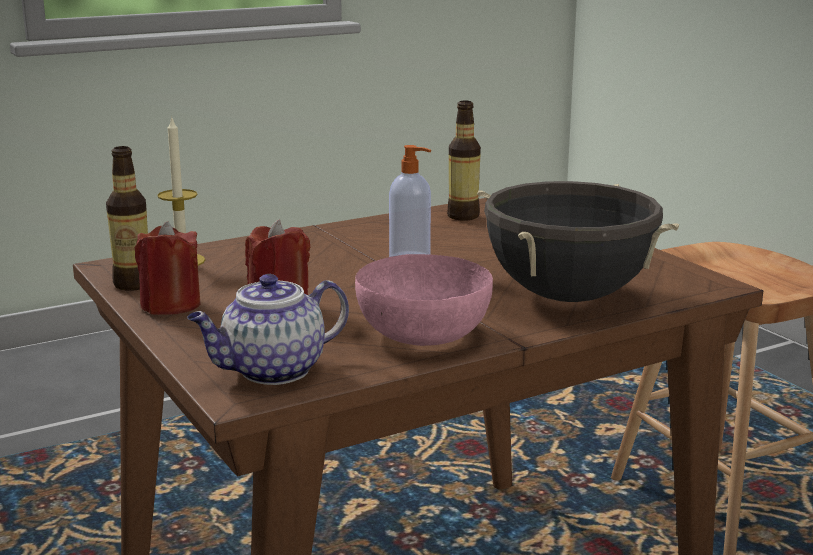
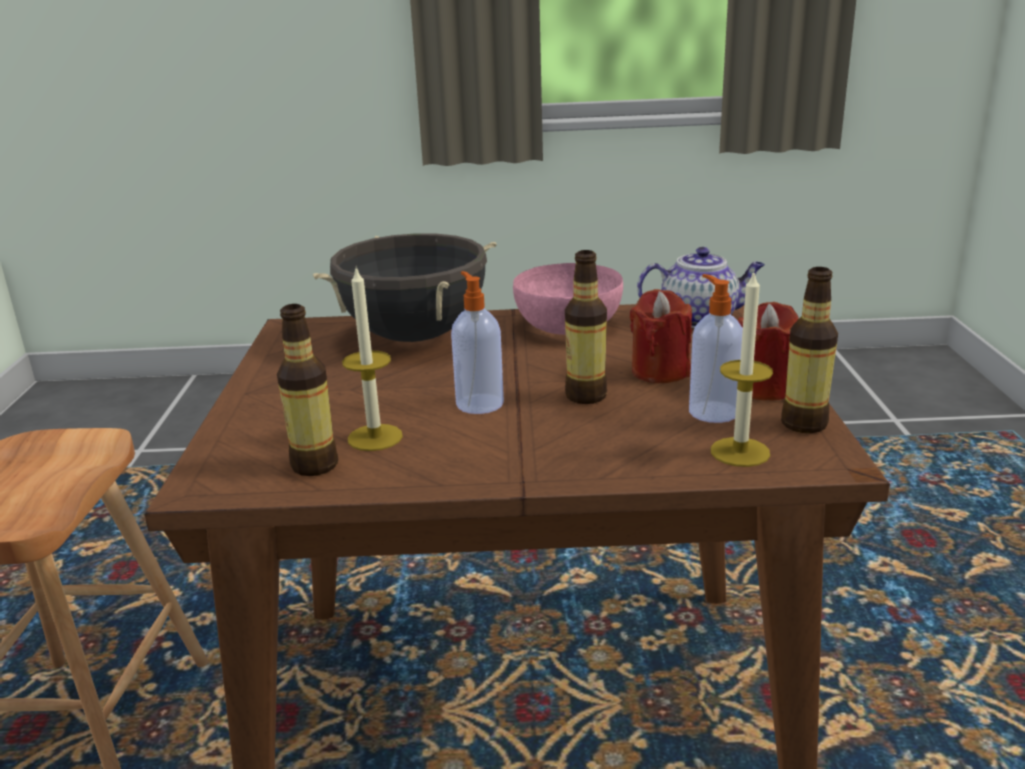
camera: 150 degrees left, 5 degrees up
none -> candle [342,266,403,451]
none -> bottle [565,250,607,404]
none -> soap dispenser [689,274,743,423]

